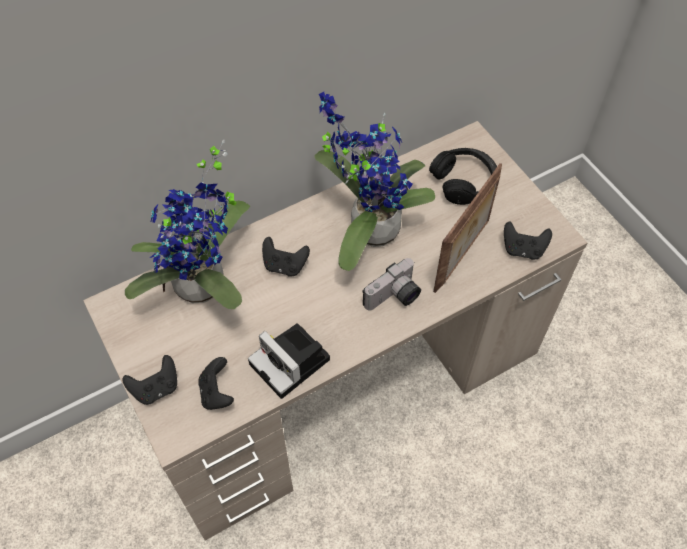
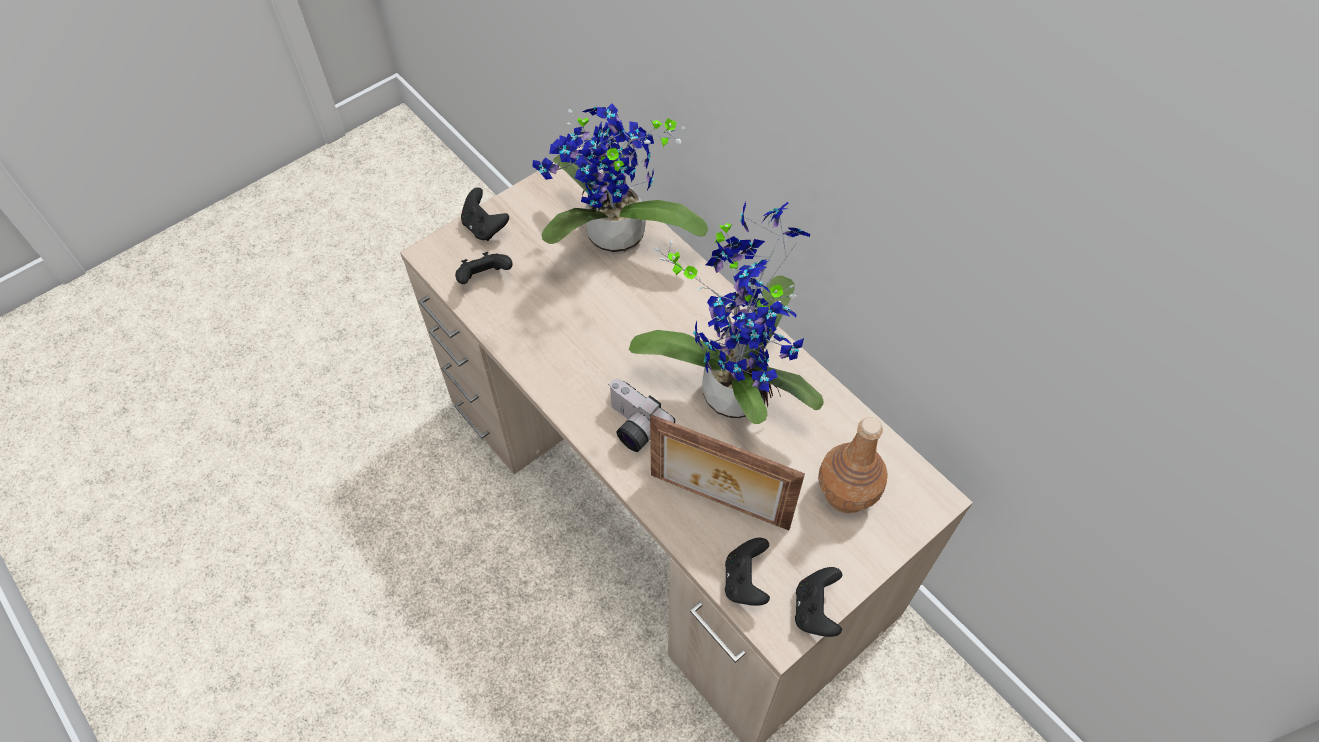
camera: 80 degrees right, 0 degrees up
camera [248,324,330,399] -> none
black game controller [262,237,310,276] -> black game controller moved to [795,567,842,637]
black headphones [429,148,497,205] -> brown bottle [818,417,888,513]

